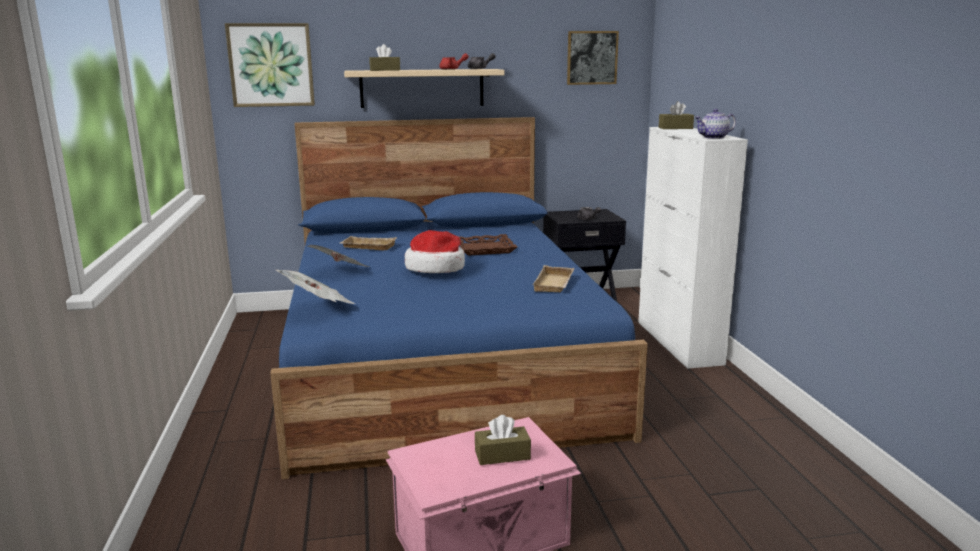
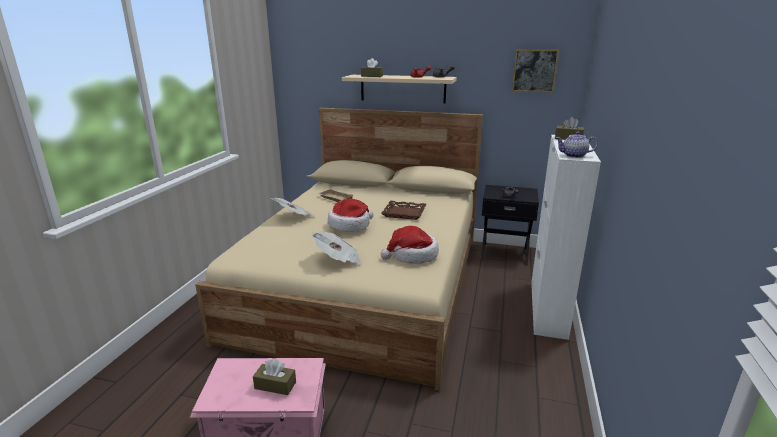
camera: 25 degrees right, 5 degrees up
picture [225,23,315,107] -> none
blue bed [270,117,648,479] -> beige bed [195,108,483,391]
newspaper [276,270,356,304] -> newspaper moved to [312,232,362,264]
beige tray [532,265,574,292] -> hat [381,226,439,264]

